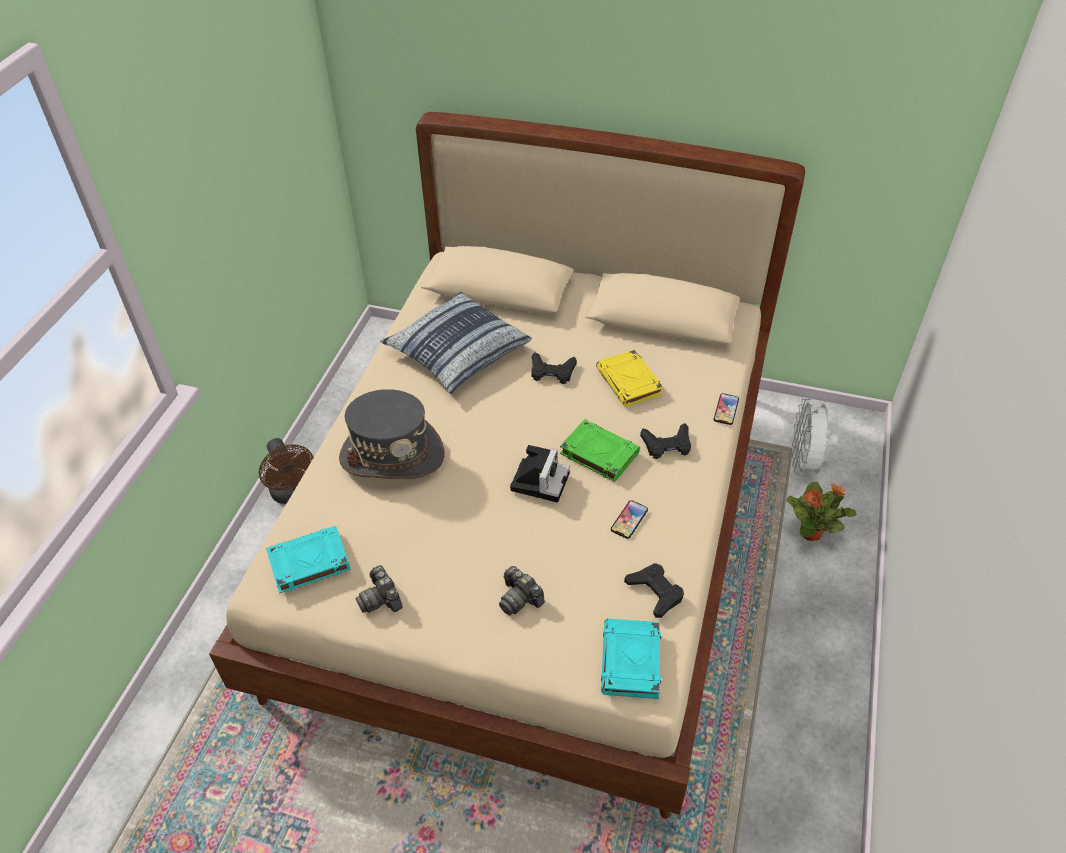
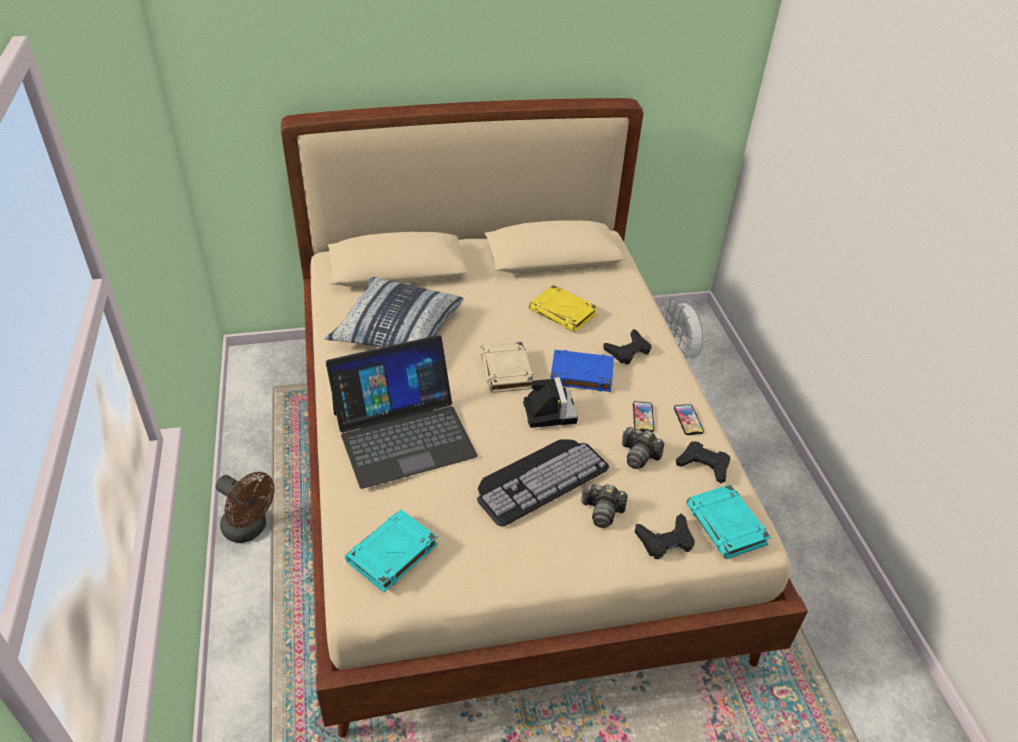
camera: 30 degrees left, 5 degrees down
grey hat [339,389,445,479] -> laptop [326,335,478,489]
camera [355,565,403,613] -> camera moved to [622,427,664,469]
black game controller [531,352,577,384] -> black game controller moved to [635,513,695,559]
green book [560,419,640,482] -> blue book [550,350,614,392]
phone [714,393,739,425] -> phone moved to [674,404,704,435]
potted plant [786,482,857,541] -> none
none -> keyboard [477,440,609,527]
none -> beige book [480,341,534,393]

